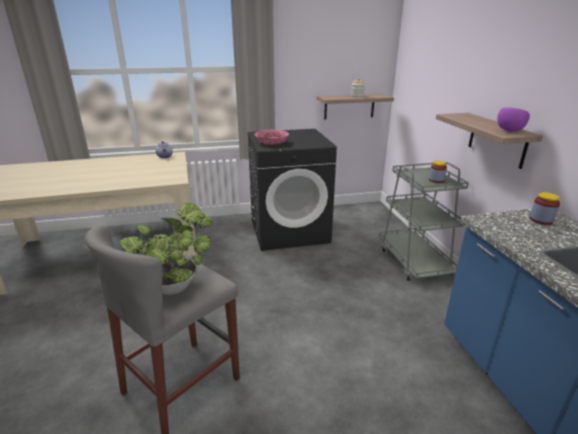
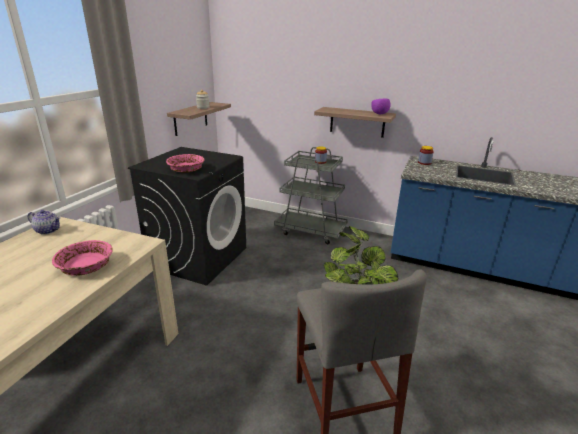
camera: 55 degrees left, 0 degrees up
none -> pink bowl [52,240,113,276]

